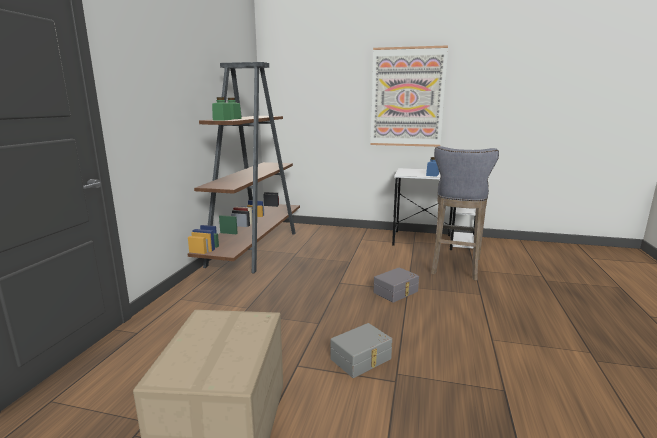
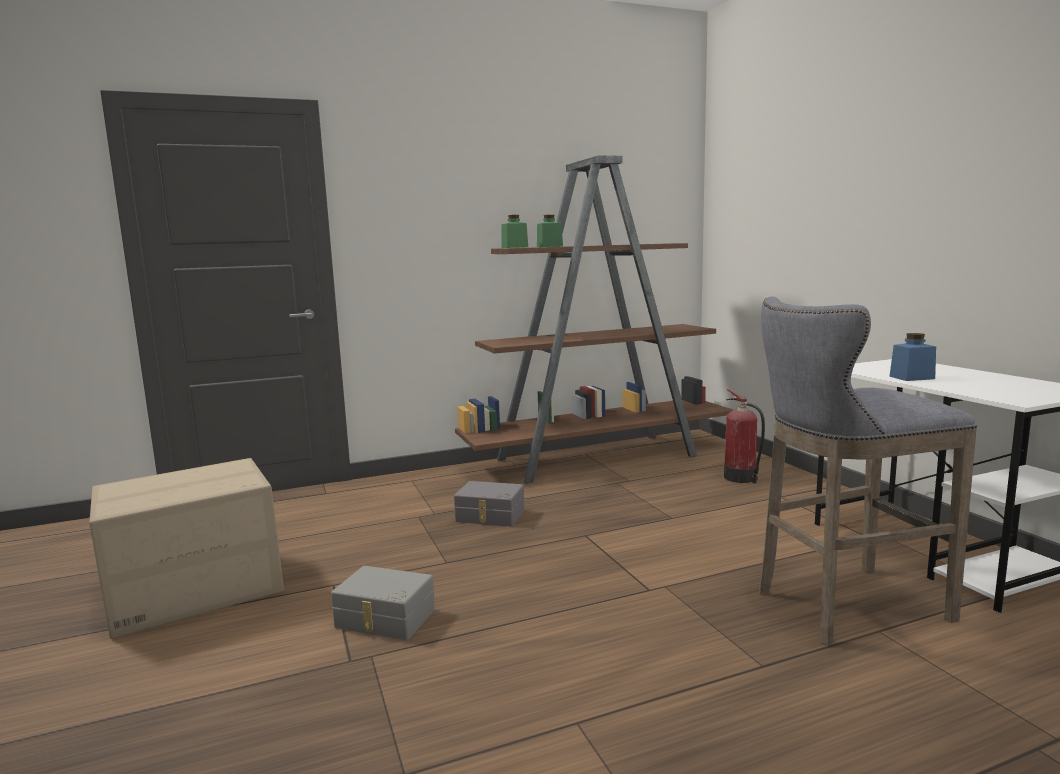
camera: 55 degrees right, 5 degrees down
picture [370,45,448,147] -> none
grey storage box [374,267,419,303] -> grey storage box moved to [454,481,525,527]
none -> fire extinguisher [724,389,765,483]

